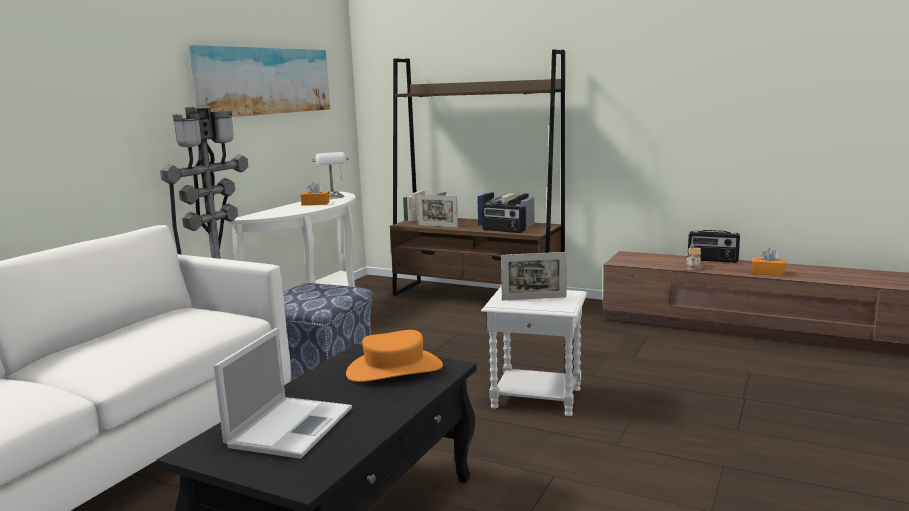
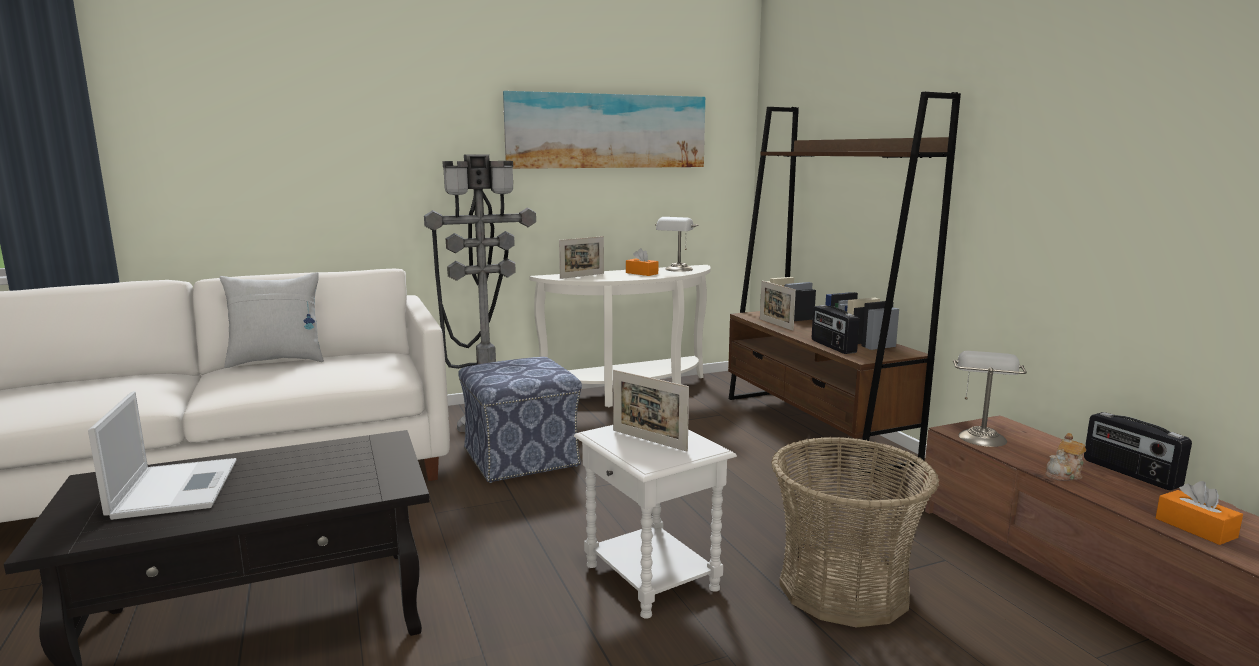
camera: 40 degrees right, 0 degrees up
laptop [214,328,352,459] -> laptop turned 75 degrees counterclockwise [88,391,236,520]
orange hat [346,330,443,382] -> none
none -> grey pillow [220,272,324,368]
none -> picture frame [559,236,604,279]
none -> basket [771,437,939,627]
none -> white table lamp [953,351,1027,447]

